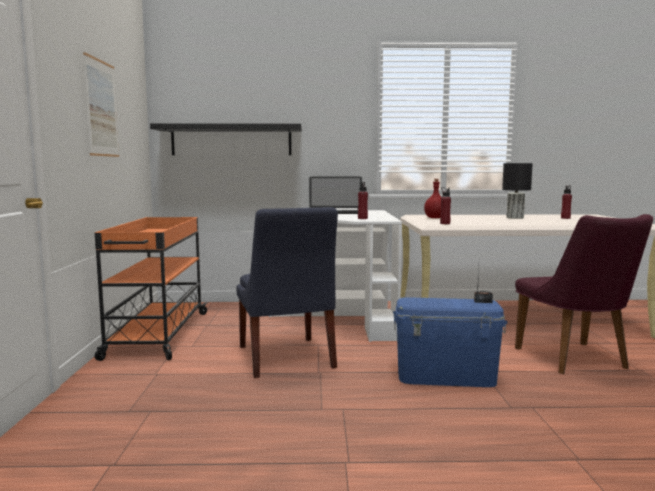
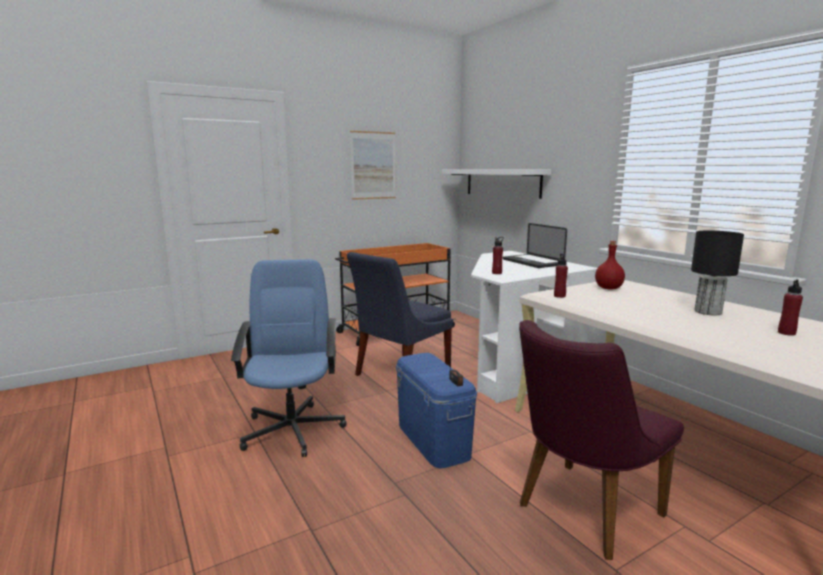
camera: 60 degrees right, 5 degrees up
black shelf [150,123,302,155] -> white shelf [442,170,551,199]
none -> blue office chair [231,259,346,457]

